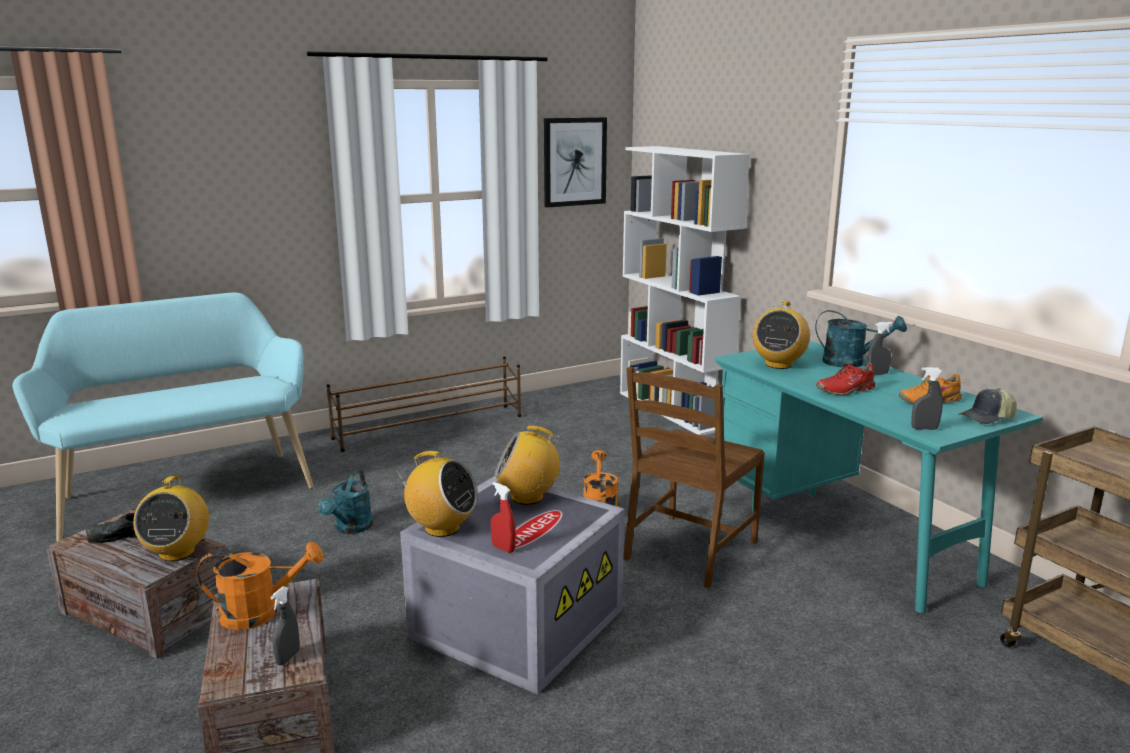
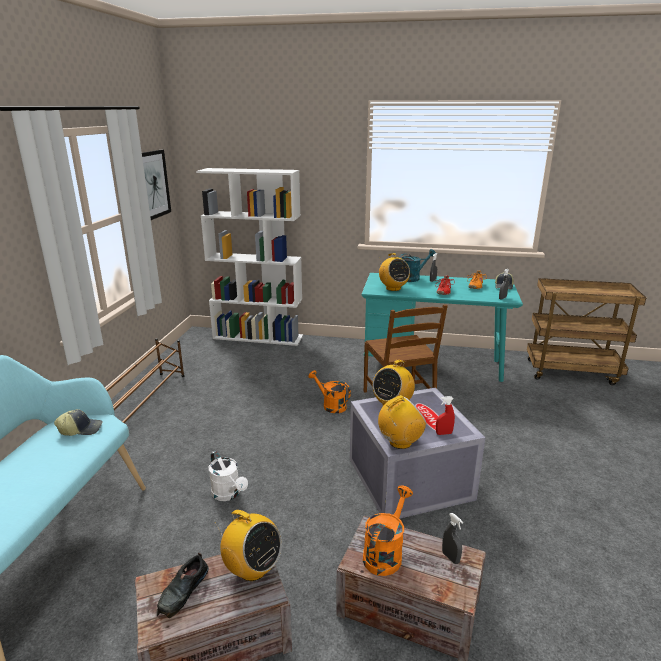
camera: 50 degrees left, 5 degrees up
turquoise watering can [318,470,373,534] -> white watering can [209,451,248,501]
none -> cap [54,409,103,436]

